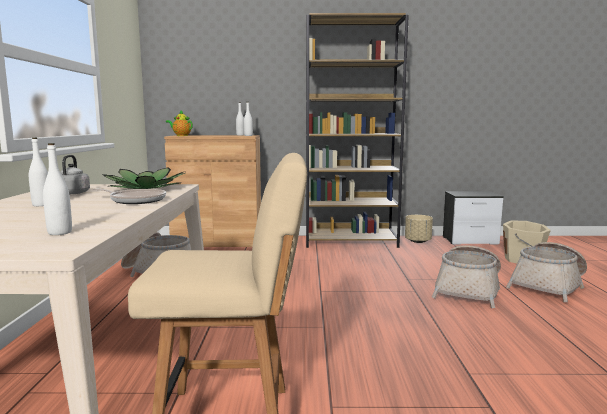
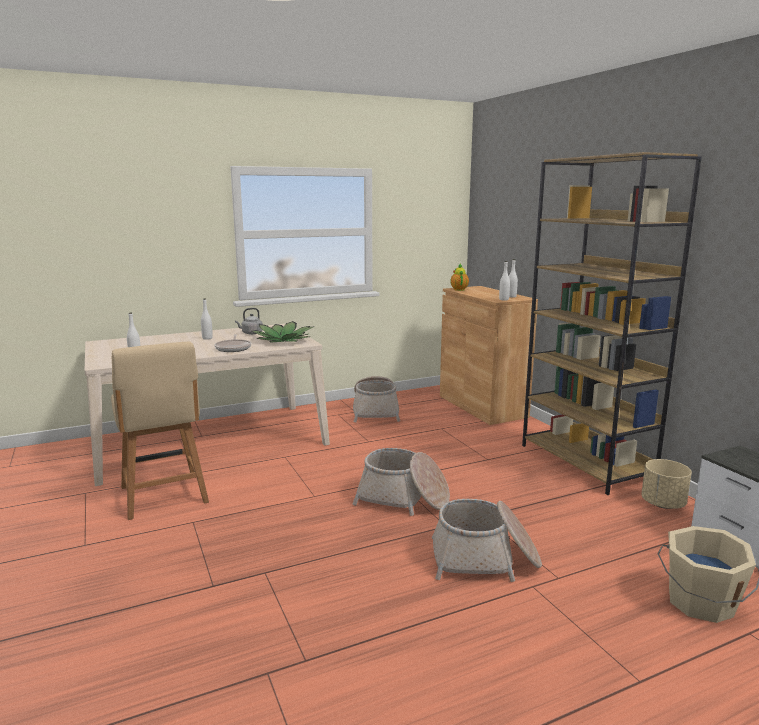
camera: 65 degrees right, 5 degrees up
basket [506,242,587,302] -> basket moved to [353,448,450,516]

